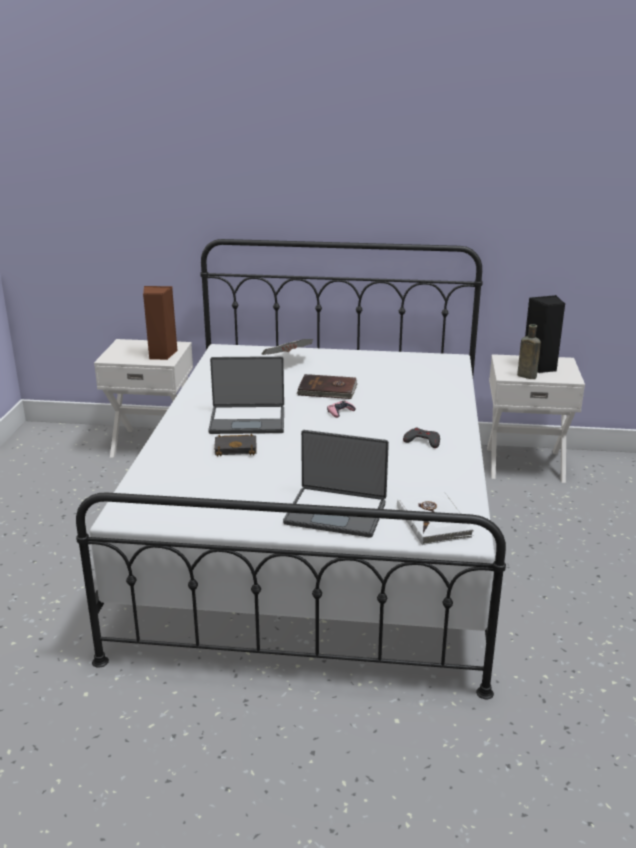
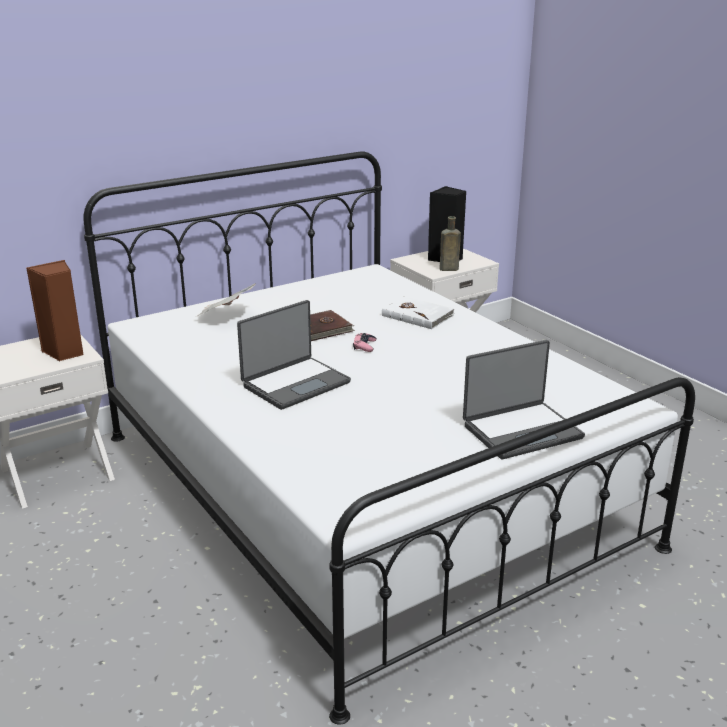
camera: 40 degrees left, 0 degrees up
black book [214,434,257,456] -> none
white book [397,493,474,545] -> white book moved to [382,296,455,329]
grey game controller [403,427,440,448] -> none

